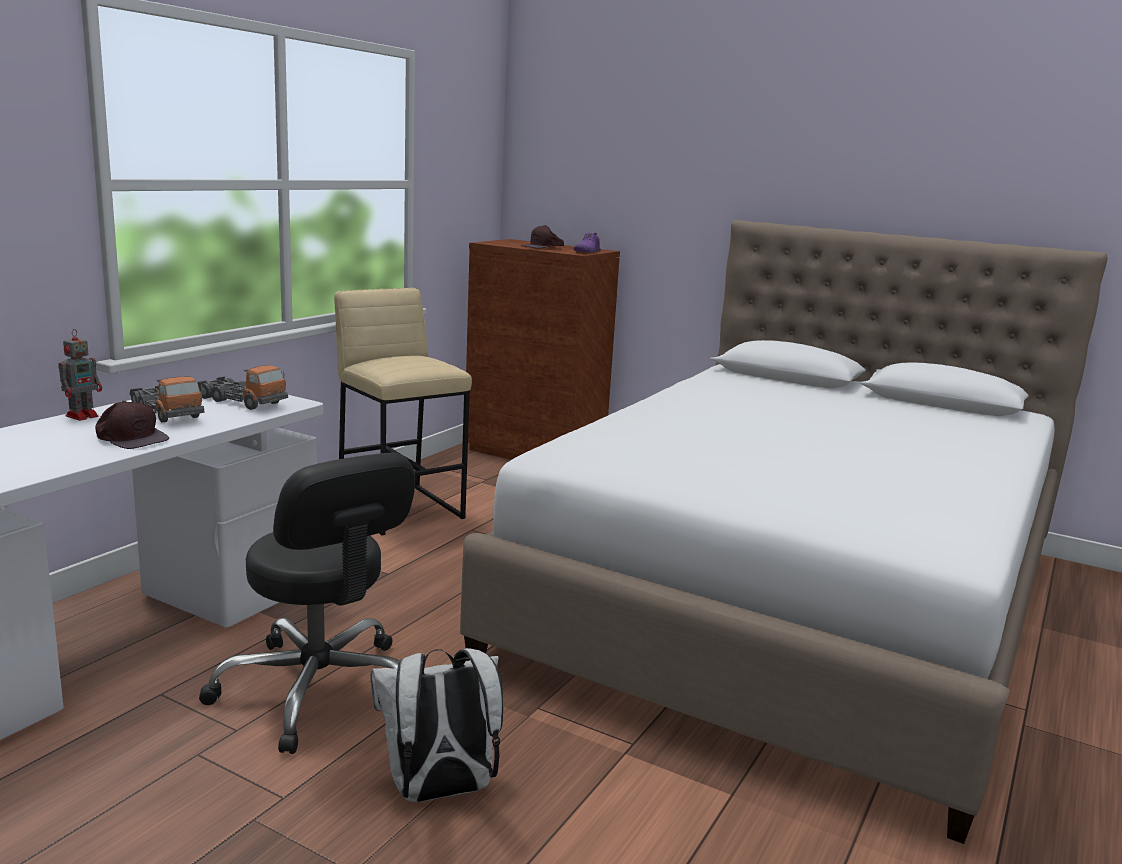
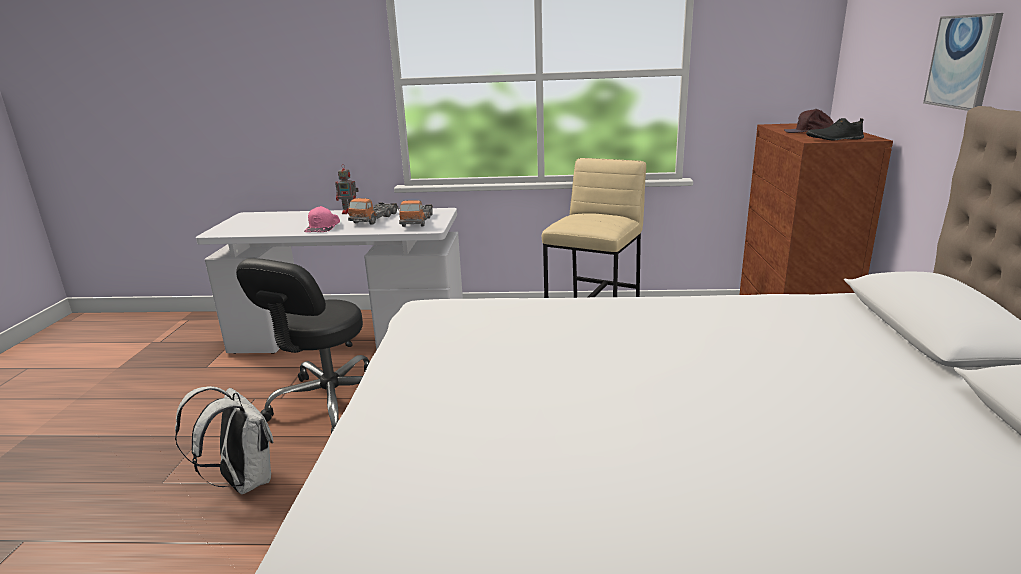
camera: 65 degrees right, 5 degrees up
brown cap [95,401,169,449] -> pink cap [304,206,340,232]
purple shoe [574,233,601,253] -> black shoe [806,118,864,140]
none -> picture [923,13,1003,111]

